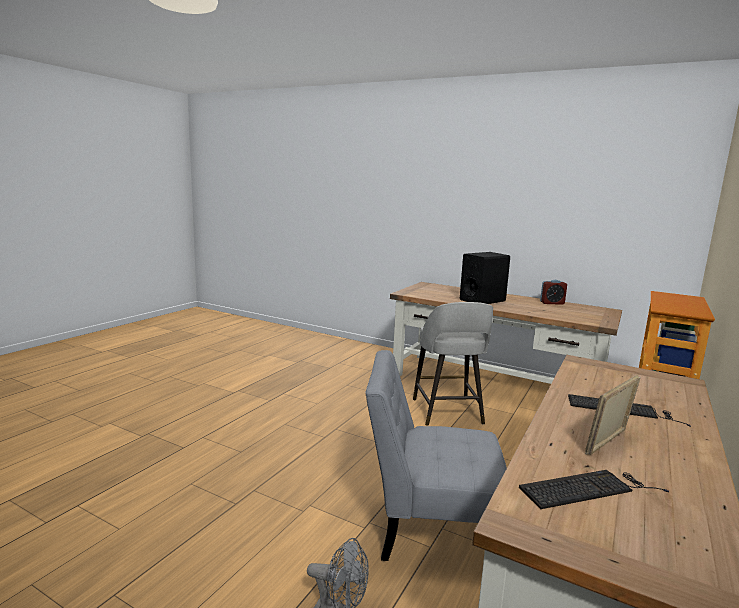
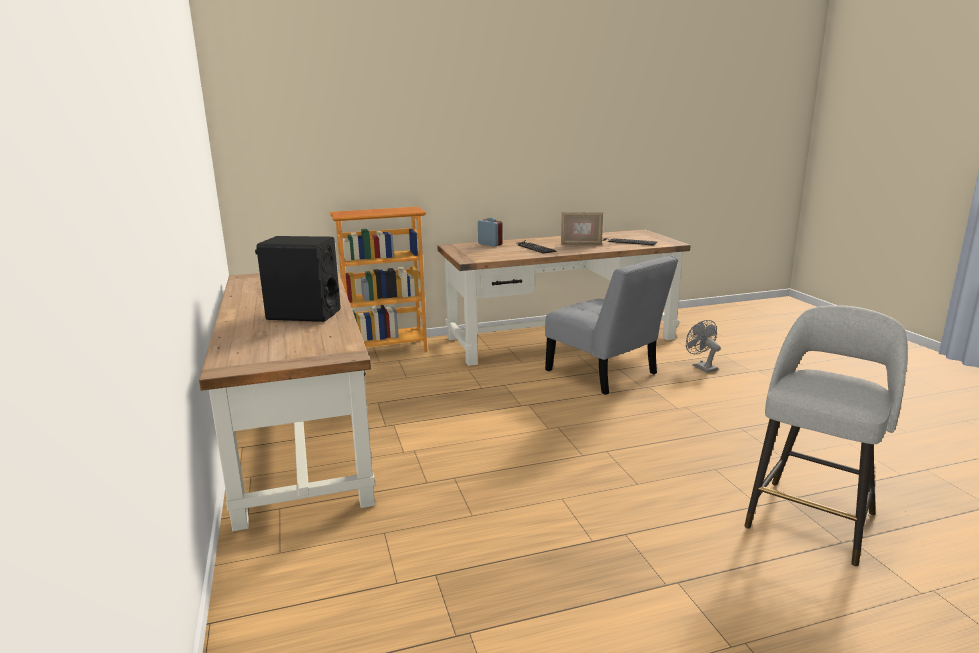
camera: 135 degrees left, 5 degrees up
grey stool [413,302,493,426] -> grey stool moved to [744,305,908,566]
alarm clock [540,280,567,305] -> alarm clock moved to [478,217,503,247]

